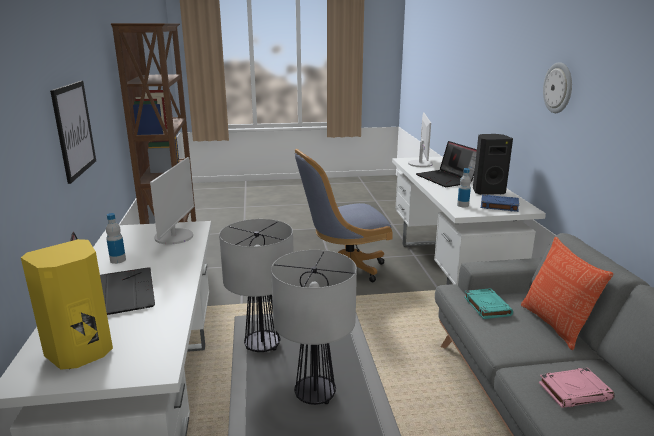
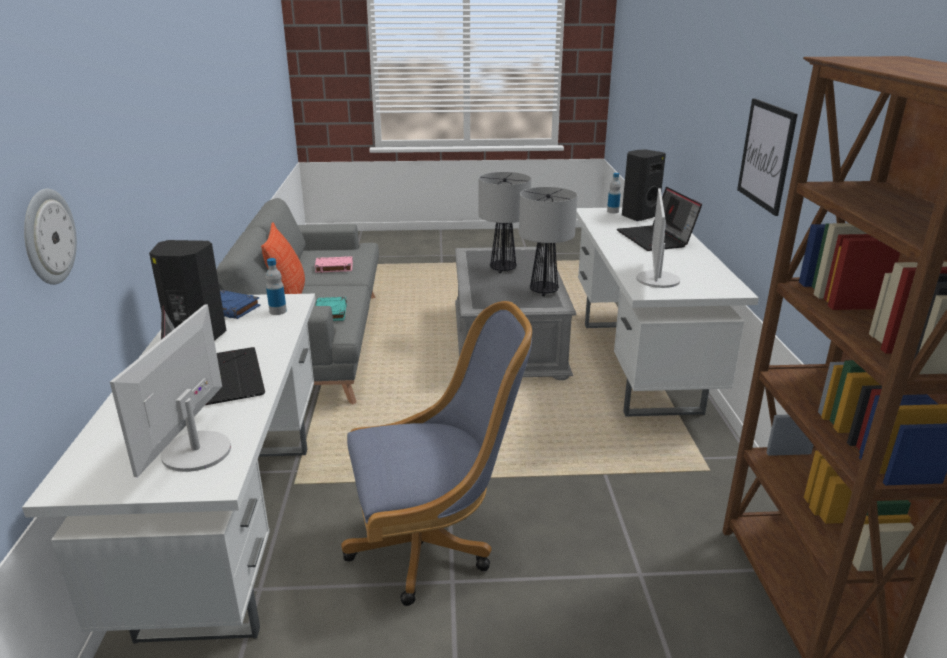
camera: 175 degrees left, 5 degrees up
yellow speaker [21,239,113,370] -> black speaker [622,150,666,221]
bottle [106,213,126,264] -> bottle moved to [607,173,621,213]
wall clock [543,62,572,113] -> wall clock moved to [24,189,77,285]

